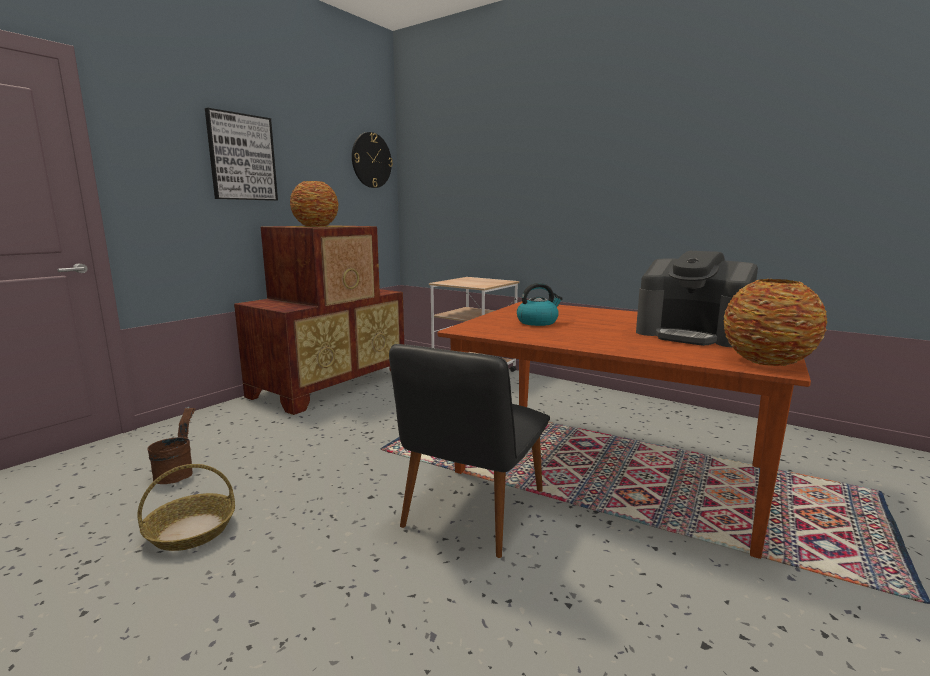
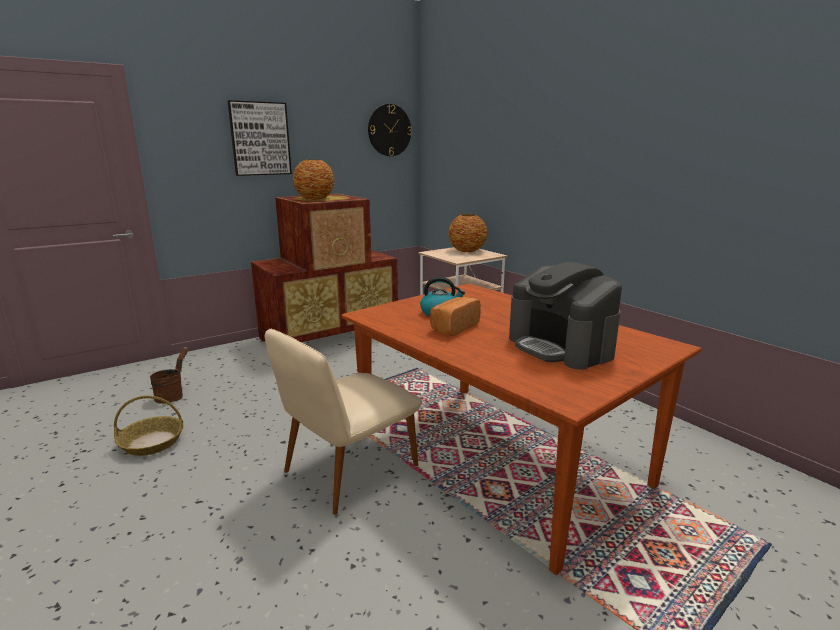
camera: 20 degrees right, 5 degrees up
black chair [389,344,550,558] -> beige chair [265,329,422,515]
vase [724,279,827,366] -> vase moved to [448,214,487,252]
none -> bread [430,297,481,336]

